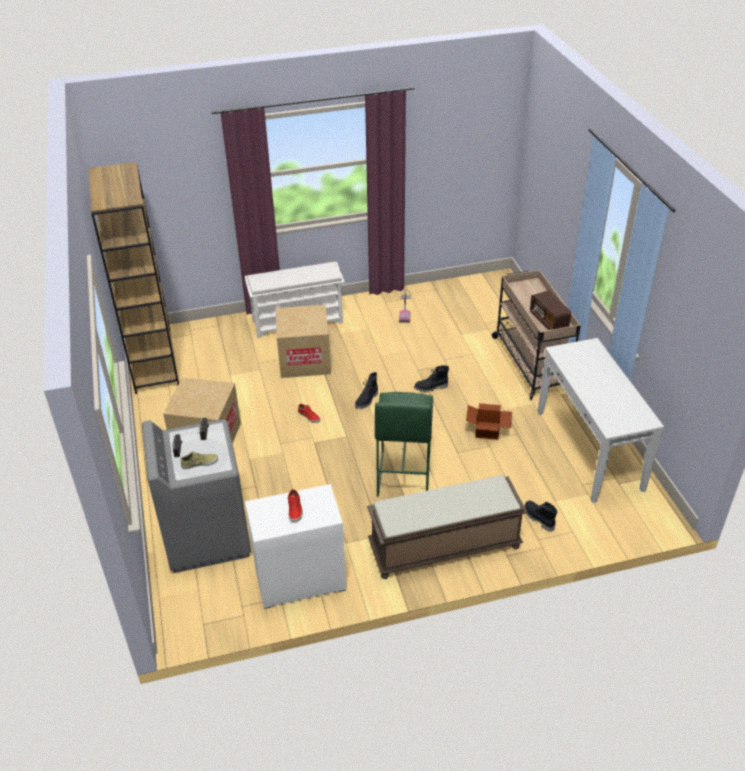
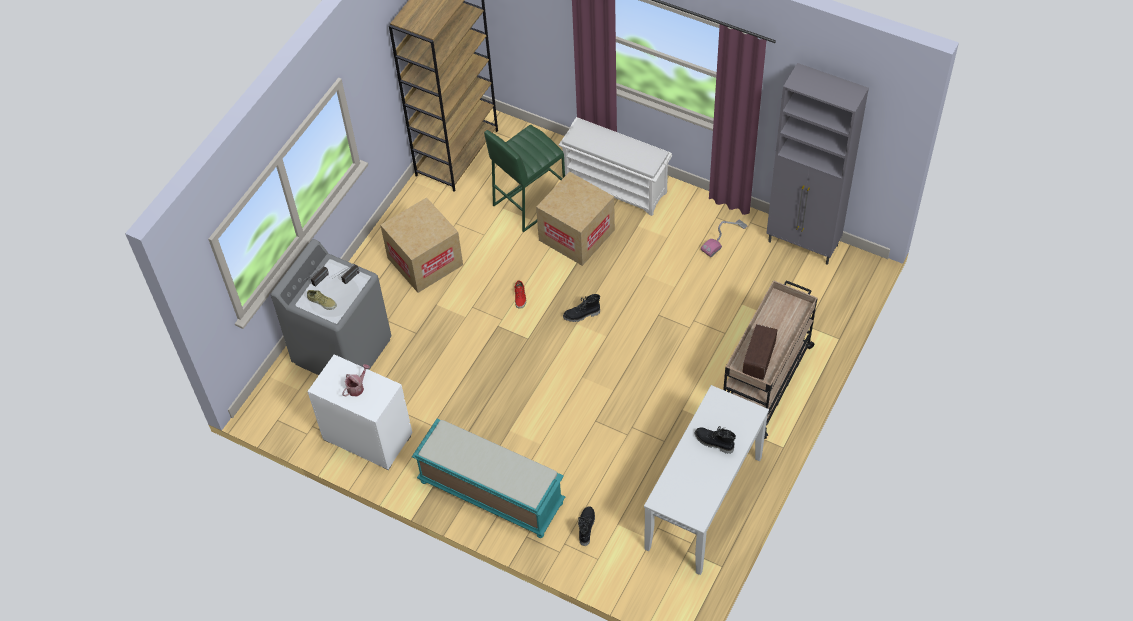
camera: 45 degrees right, 15 degrees up
red shoe [288,489,303,522] -> watering can [342,364,370,396]
brown bench [367,475,527,579] -> turquoise bench [412,419,565,538]
green stool [375,392,433,497] -> green stool moved to [484,125,565,232]
black boot [414,365,449,392] -> black boot moved to [695,426,736,454]
cardboard box [466,403,512,440] -> none
none -> grey cabinet [766,63,869,265]

